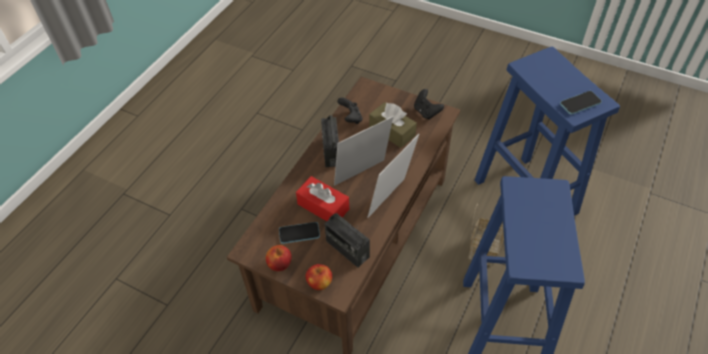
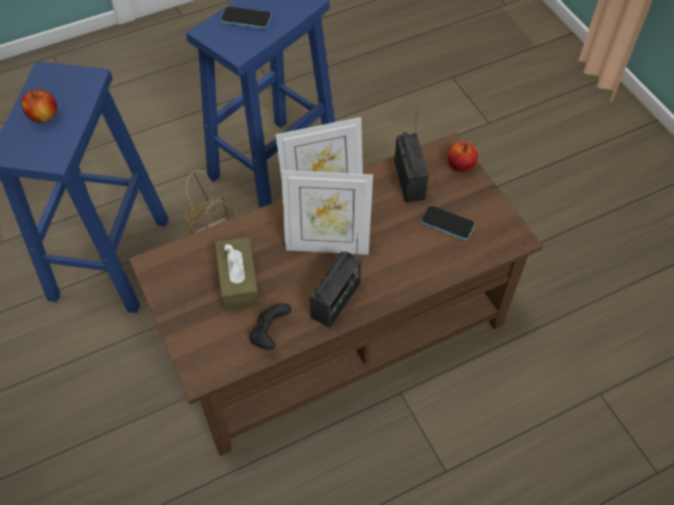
camera: 145 degrees left, 5 degrees up
apple [266,245,292,271] -> apple moved to [21,89,57,123]
red tissue box [296,176,349,221] -> none
black game controller [414,89,444,119] -> none
phone [560,91,602,115] -> phone moved to [220,6,272,29]

